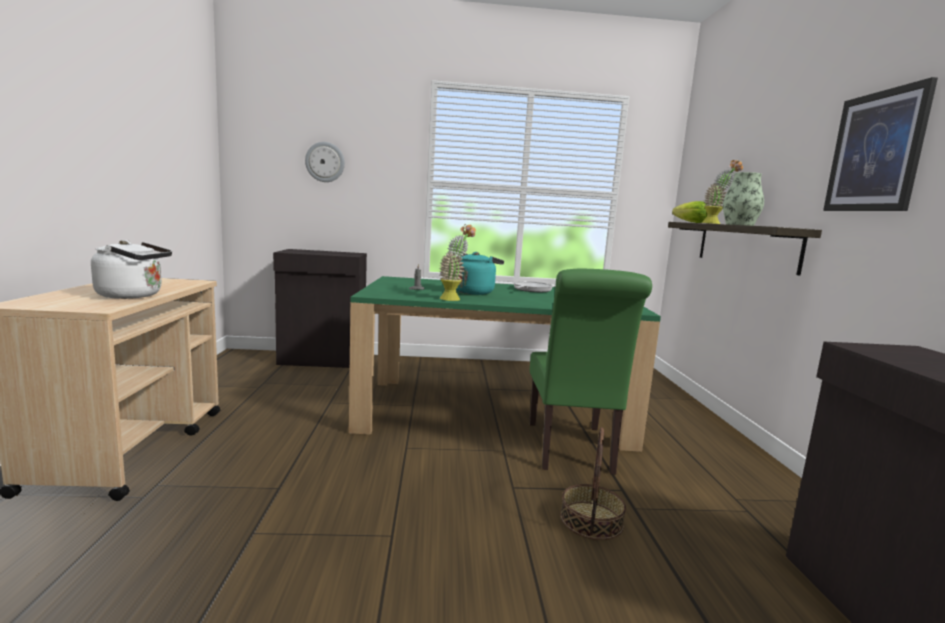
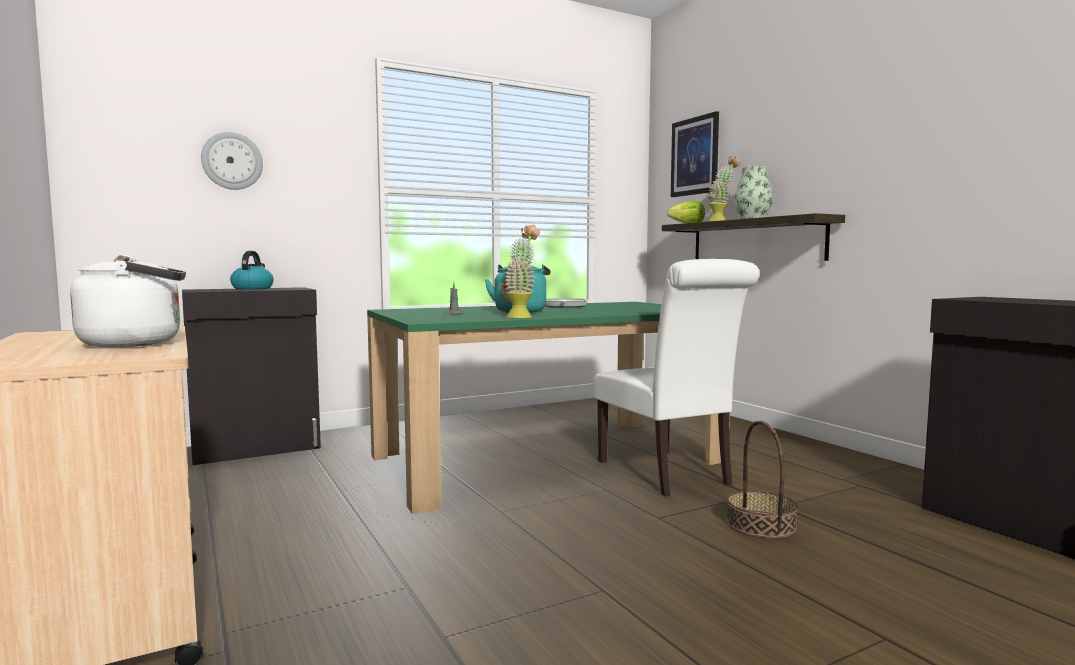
camera: 25 degrees left, 5 degrees down
green chair [529,269,652,475] -> white chair [593,259,760,497]
picture [823,77,938,211] -> picture moved to [671,111,719,197]
none -> kettle [230,251,274,289]

